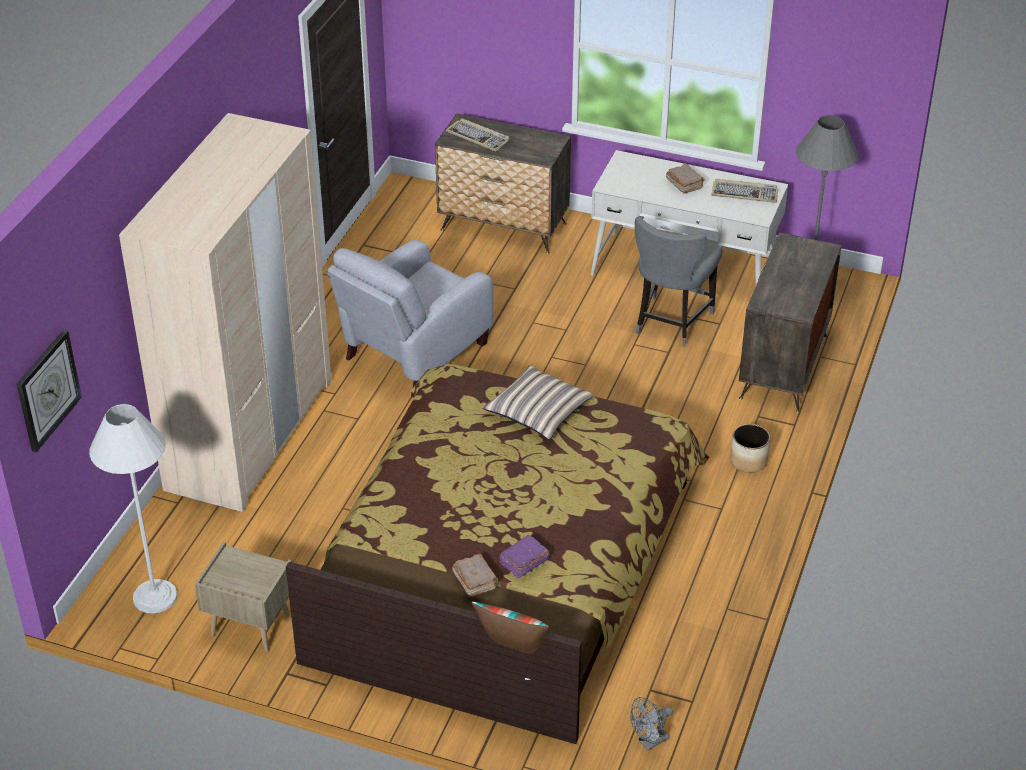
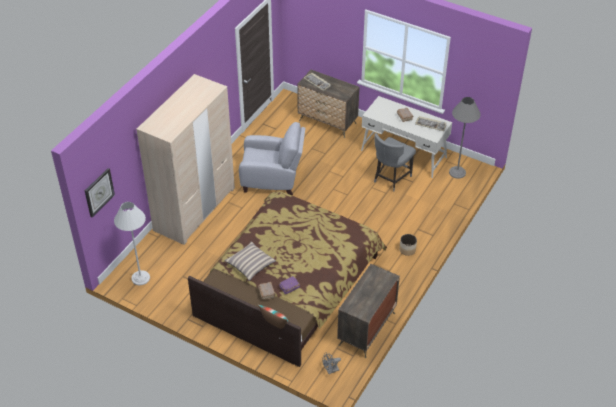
camera: 10 degrees right, 5 degrees up
beige nightstand [195,542,291,652] -> none
grey armchair [327,240,493,398] -> grey armchair turned 135 degrees counterclockwise [239,122,306,195]
pillow [482,365,594,440] -> pillow moved to [224,241,276,281]
dresser [739,232,842,413] -> dresser moved to [337,264,400,358]

